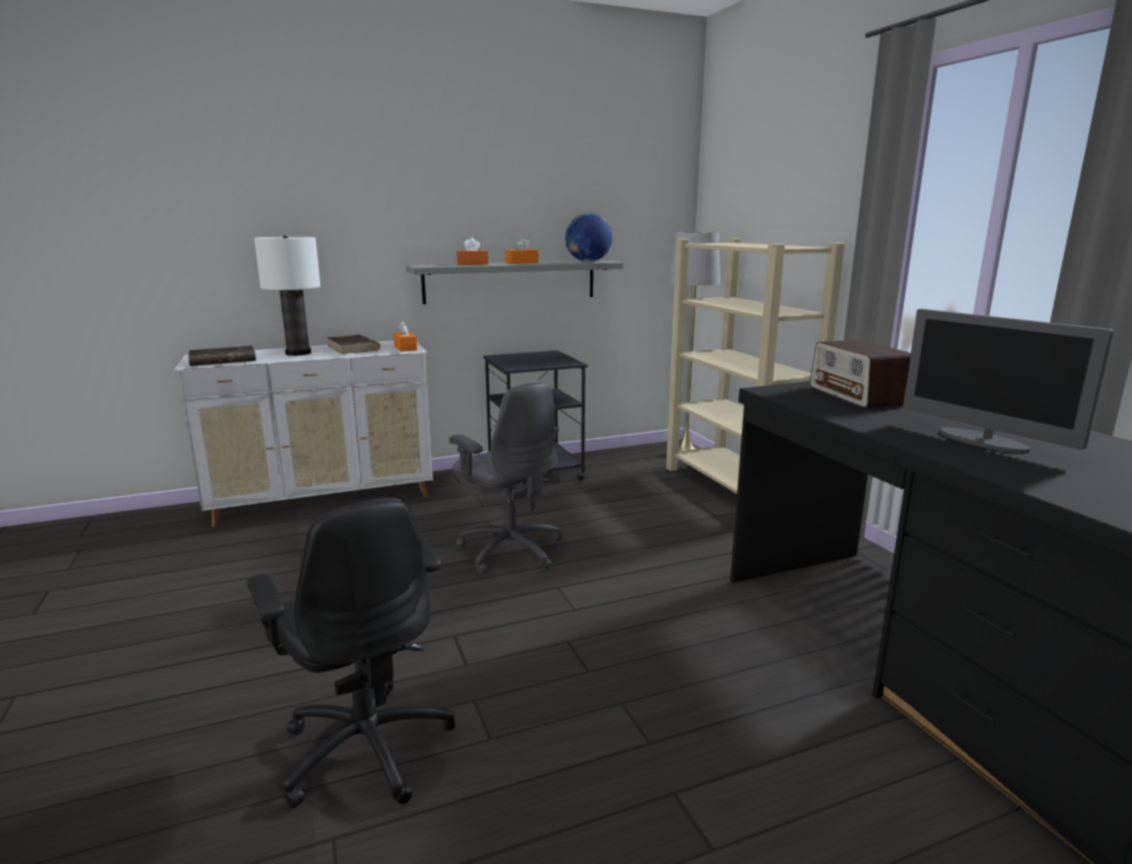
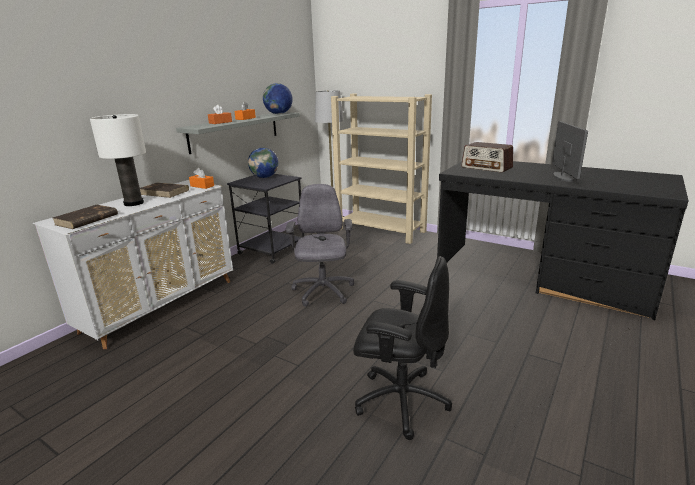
camera: 35 degrees left, 5 degrees up
grey office chair [449,381,562,575] -> grey office chair turned 105 degrees counterclockwise [286,184,354,307]
monitor [903,309,1114,453] -> monitor turned 105 degrees counterclockwise [552,121,588,182]
none -> globe [248,148,278,178]

